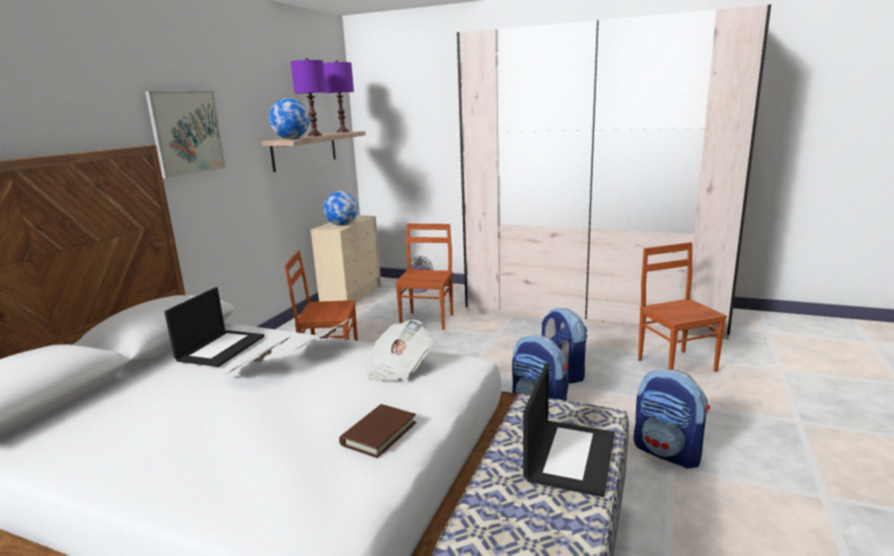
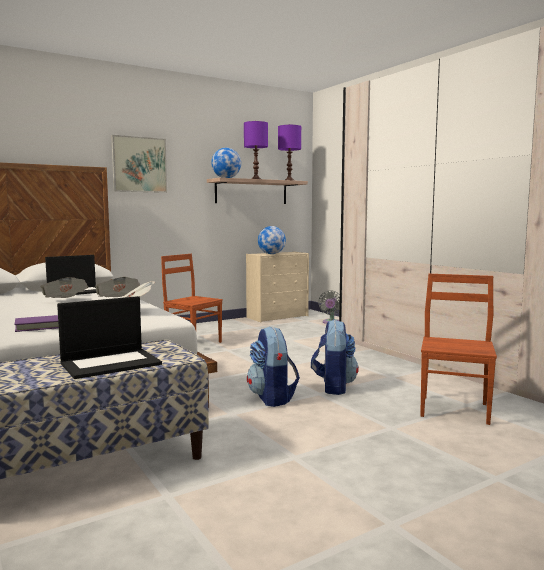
camera: 35 degrees right, 10 degrees down
brown book [339,404,416,458] -> purple book [14,315,59,332]
brown chair [395,224,453,330] -> none
backpack [633,369,710,469] -> none

